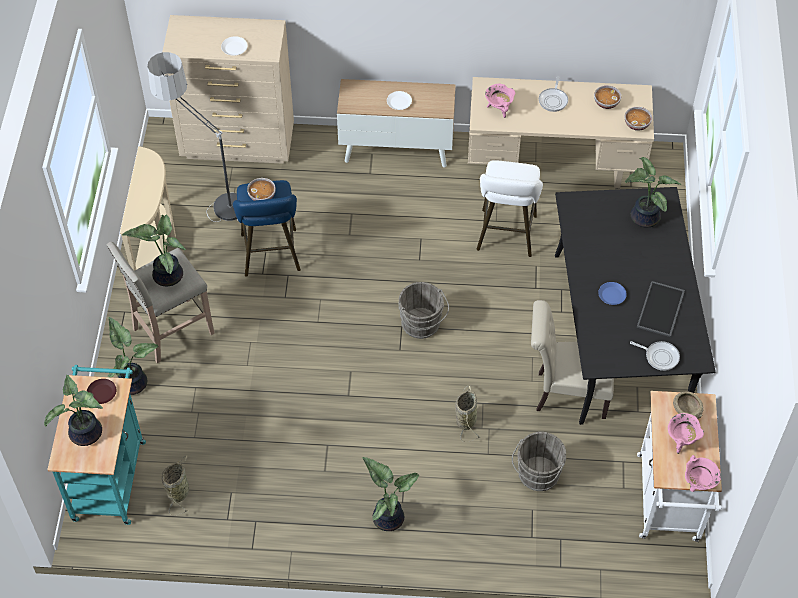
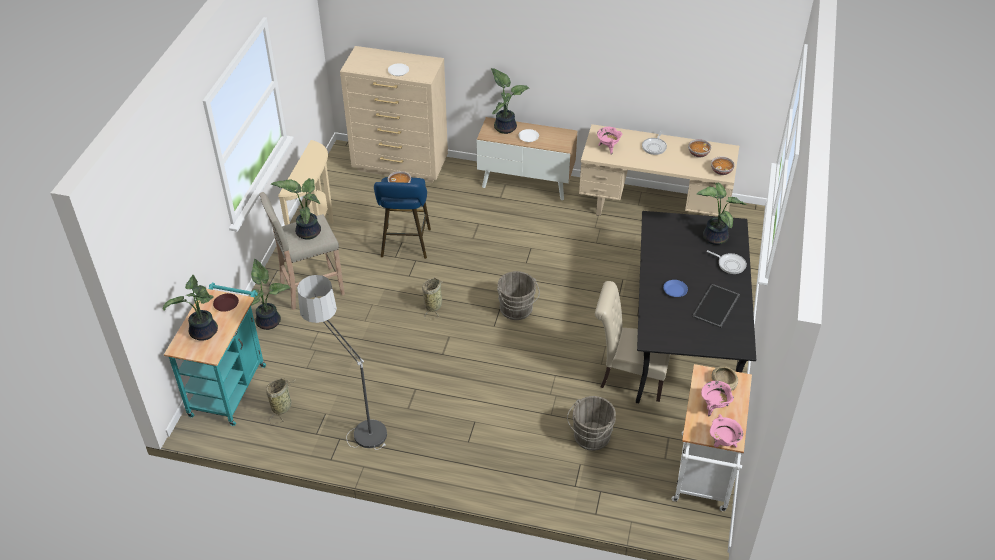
camera: 10 degrees right, 10 degrees down
floor lamp [148,52,237,222] -> floor lamp moved to [297,275,387,450]
potted plant [362,457,419,531] -> potted plant moved to [491,68,530,134]
basket [455,385,480,442] -> basket moved to [422,277,443,319]
white stool [476,160,543,257] -> none
frying pan [630,341,680,371] -> frying pan moved to [707,250,747,274]

